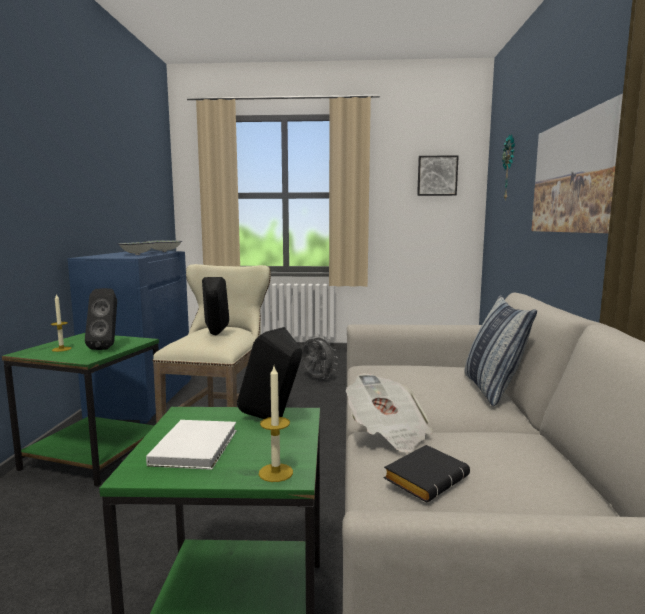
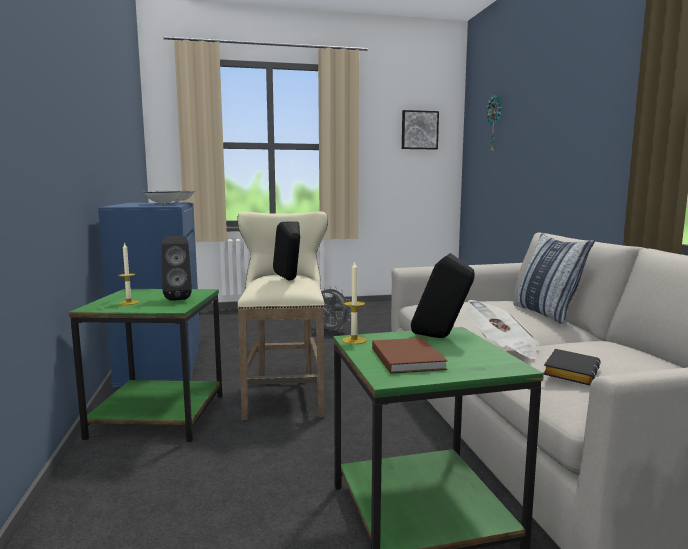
camera: 15 degrees left, 0 degrees up
white book [146,420,236,470] -> brown book [372,338,448,374]
candle [259,366,293,482] -> candle moved to [342,261,367,344]
picture [531,94,623,233] -> none

